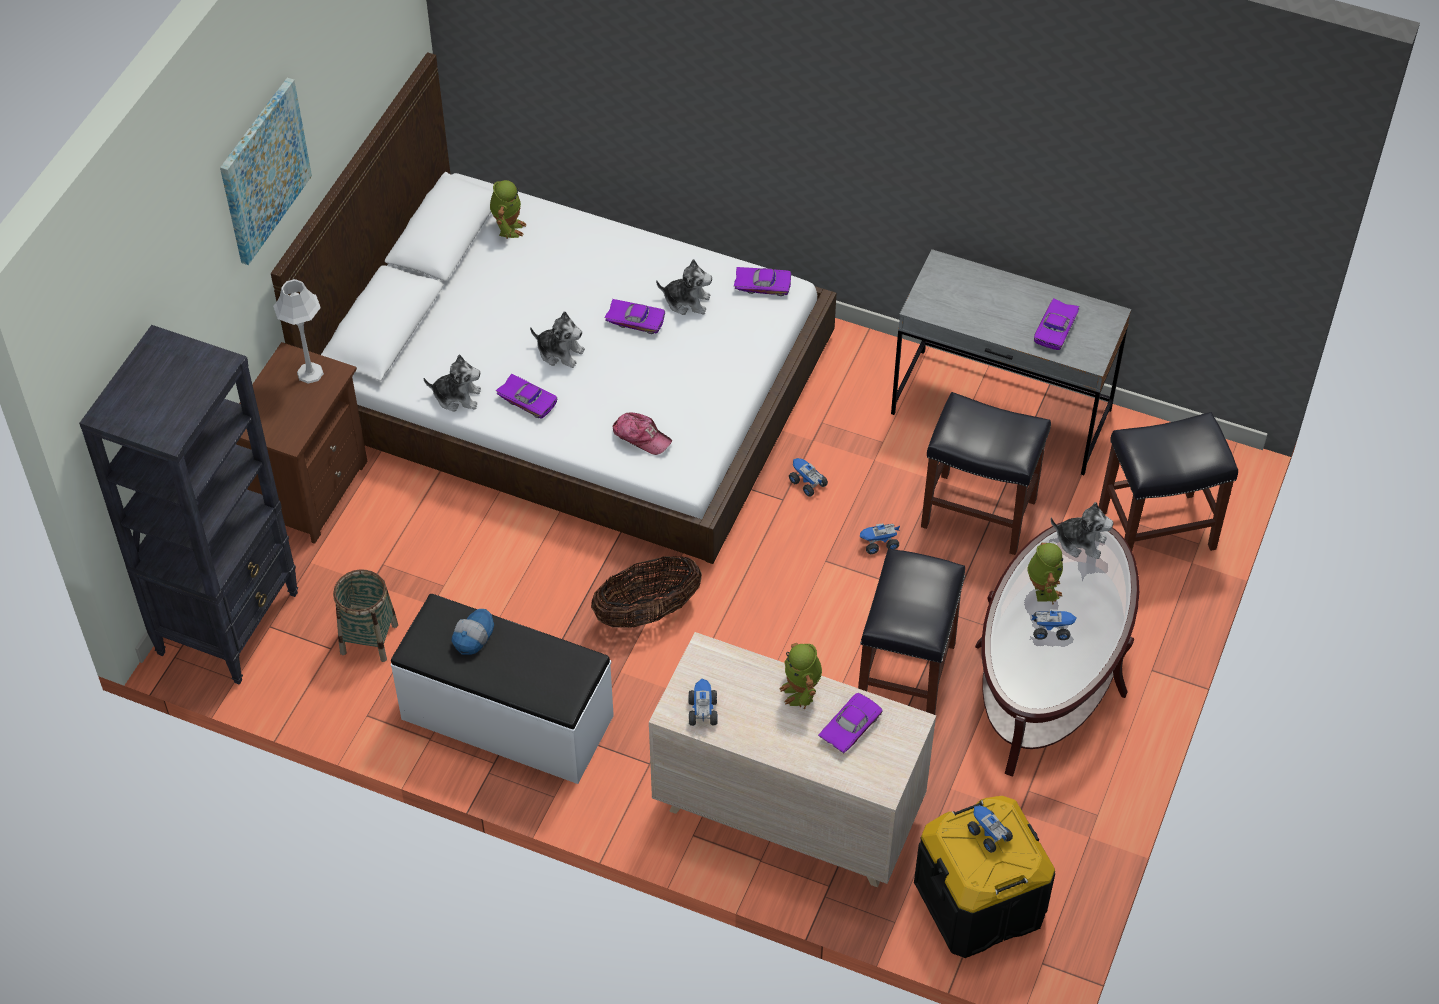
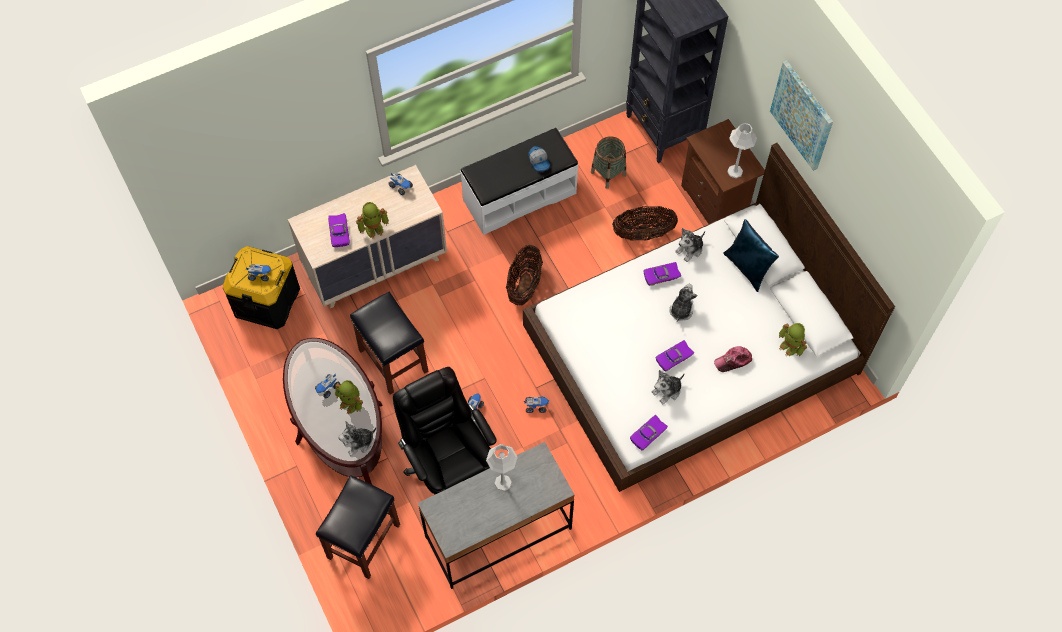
camera: 130 degrees right, 10 degrees up
plush toy [530,311,585,368] -> plush toy turned 135 degrees clockwise [669,284,698,322]
cap [613,412,672,455] -> cap moved to [714,346,752,372]
toy robot [779,643,822,709] -> toy robot turned 135 degrees clockwise [356,202,389,239]
black stool [921,392,1051,555] -> black office chair [393,367,497,494]
purple toy car [1034,298,1079,350] -> none
none -> grey table lamp [486,444,518,491]
none -> basket [612,206,678,241]
none -> blue pillow [723,219,779,292]

